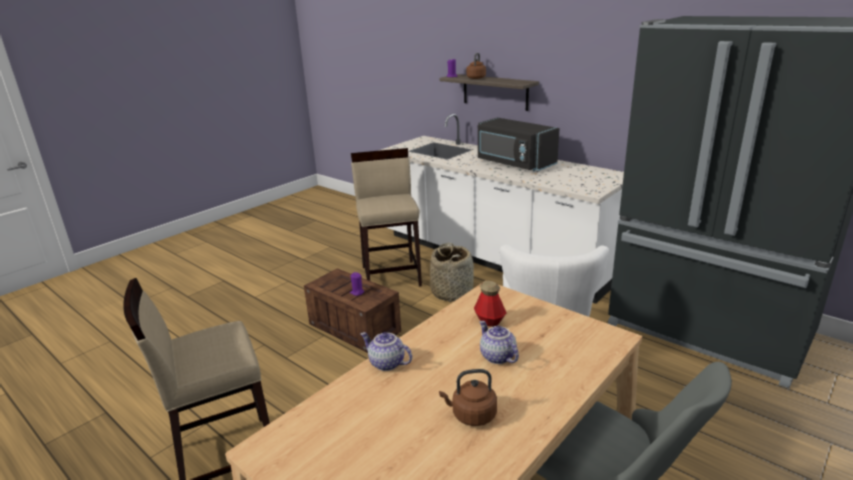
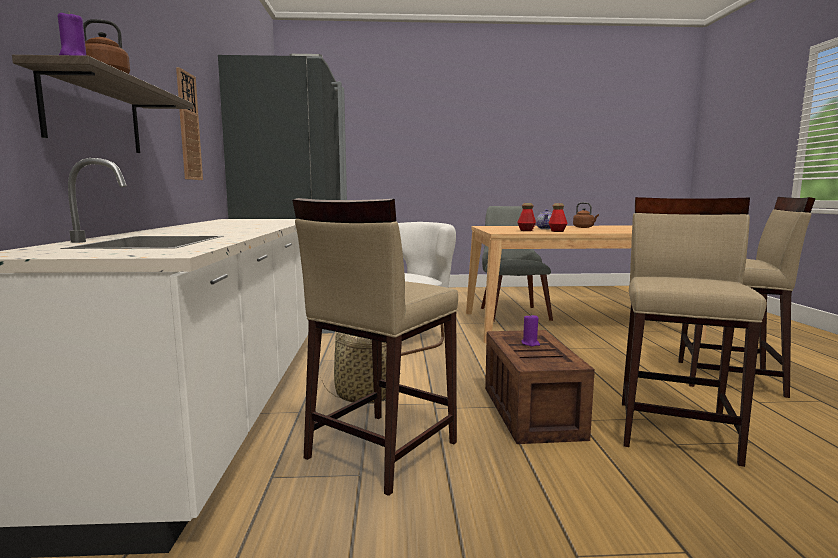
camera: 135 degrees left, 15 degrees down
teapot [361,332,412,371] -> none
black microwave [478,117,559,171] -> none
none -> wall clock [176,67,203,180]
none -> bottle [548,203,568,232]
none -> beige stool [622,197,767,467]

